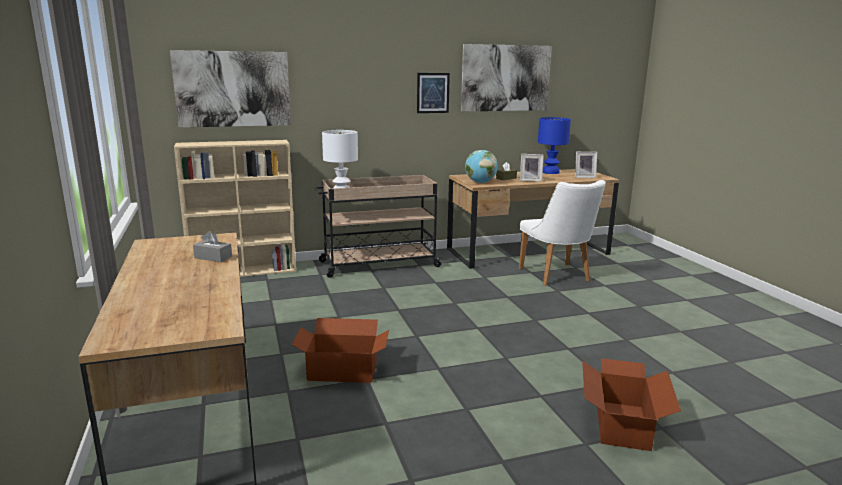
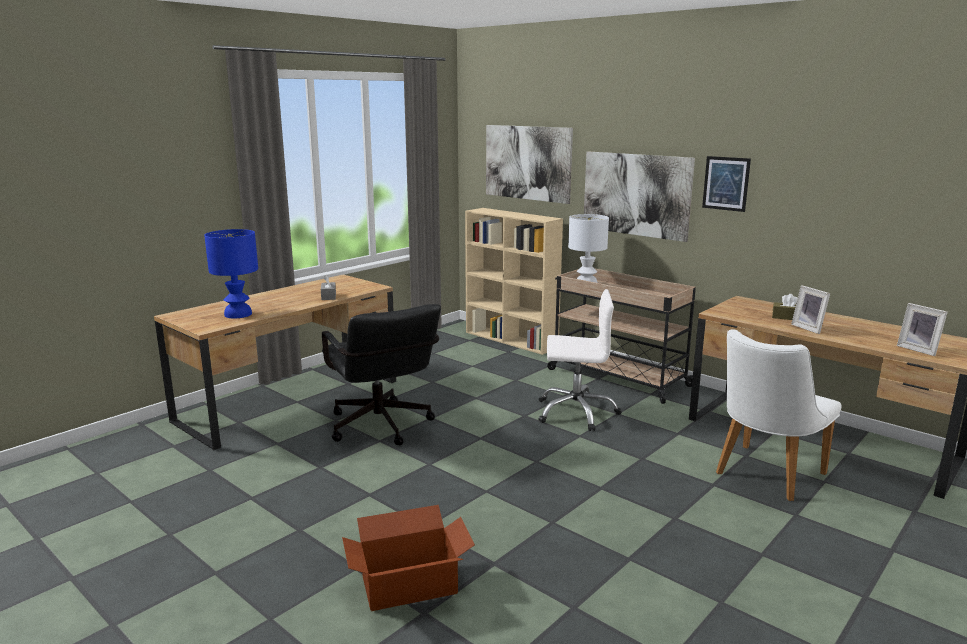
camera: 60 degrees right, 0 degrees up
cardboard box [292,318,389,383] -> black office chair [322,304,441,445]
picture [461,44,552,111] -> picture moved to [584,151,695,242]
globe [465,150,498,183] -> none
blue table lamp [538,117,571,174] -> blue table lamp moved to [204,229,258,318]
none -> white office chair [538,289,621,431]

